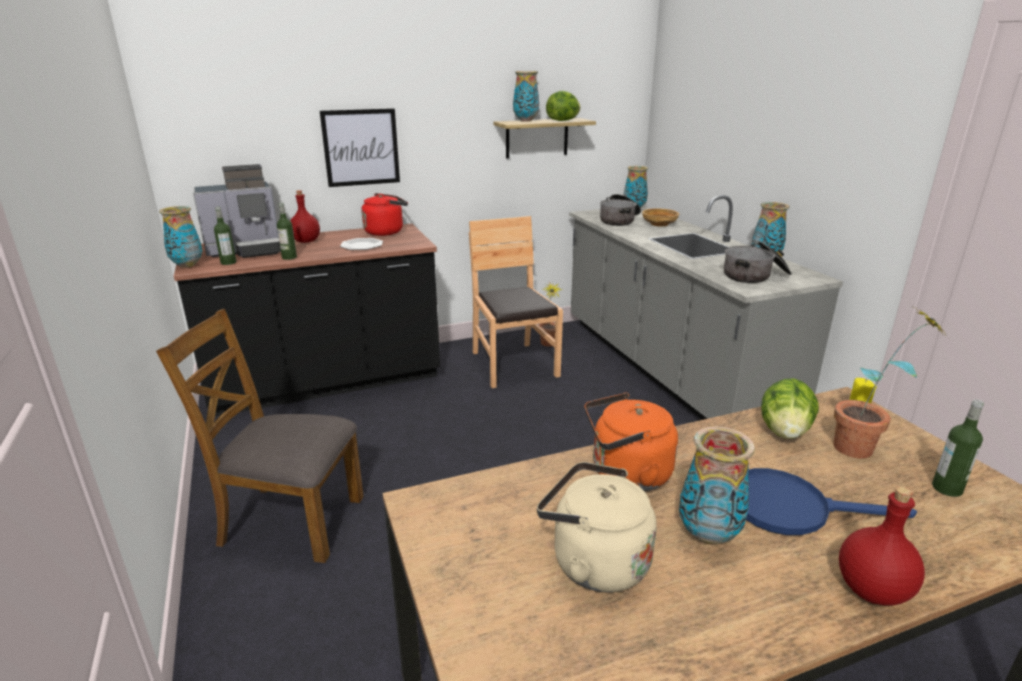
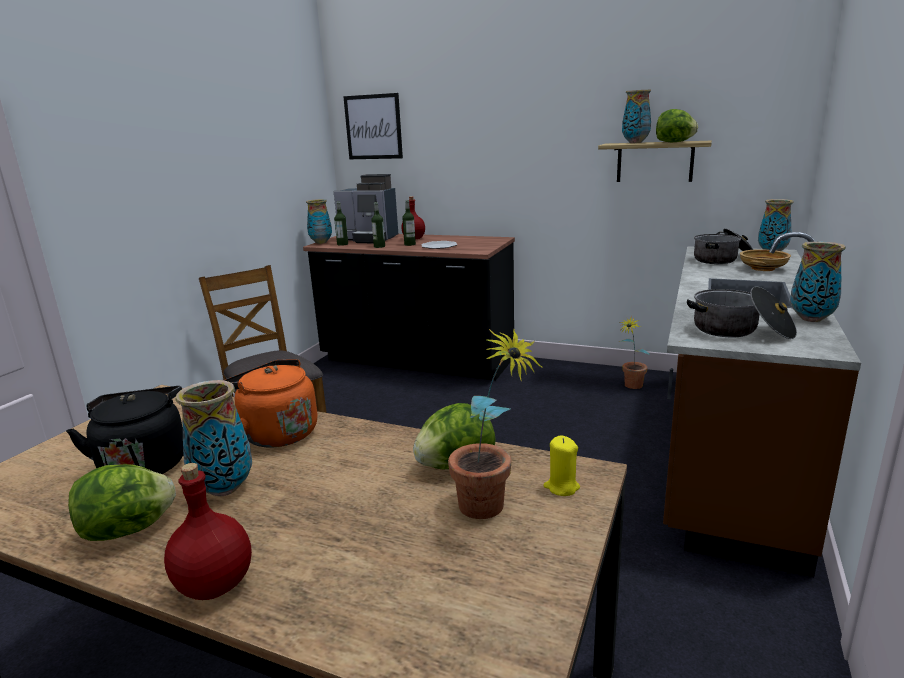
camera: 45 degrees right, 5 degrees down
picture [320,108,400,187] -> picture moved to [343,93,403,159]
red kettle [361,193,408,236] -> none
brown chair [469,216,563,388] -> none
beige kettle [537,462,657,593] -> black kettle [66,386,183,474]
grey counter [569,195,843,420] -> brown counter [663,232,861,577]
blue frying pan [746,468,917,535] -> none
bottle [932,399,984,497] -> bottle moved to [403,200,416,246]
none -> lettuce [68,464,176,541]

